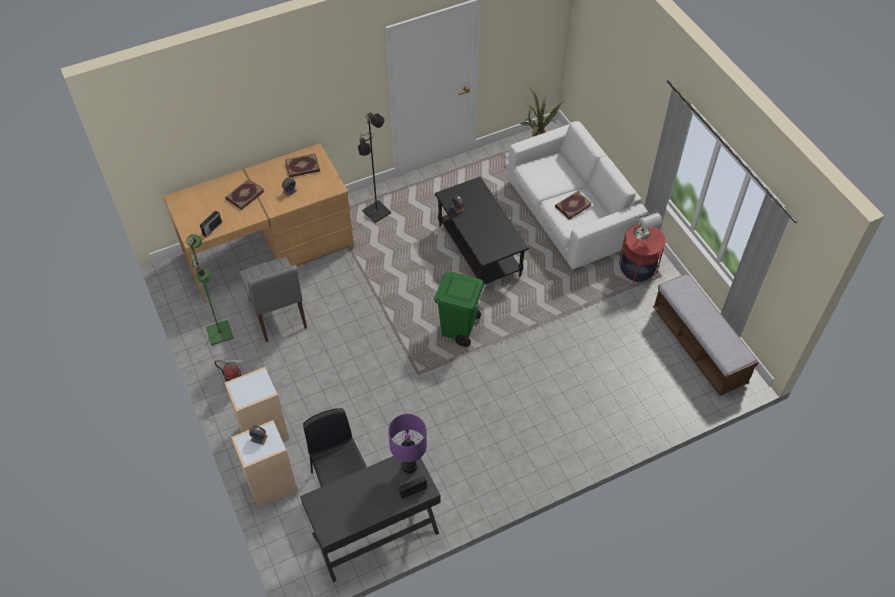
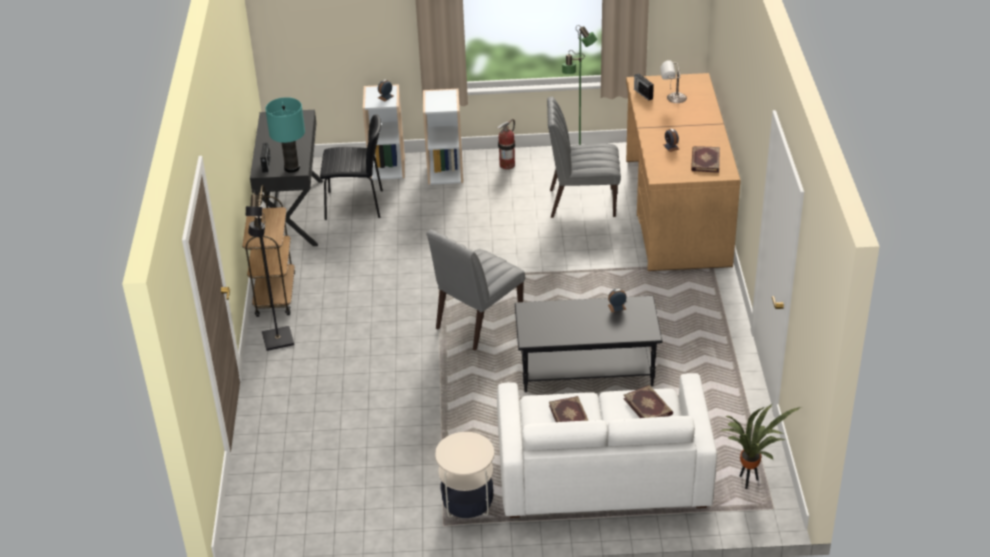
camera: 115 degrees right, 15 degrees down
book [225,179,264,210] -> book moved to [623,385,673,418]
black floor lamp [358,112,391,223] -> black floor lamp moved to [246,189,294,351]
purple table lamp [388,414,427,473] -> turquoise table lamp [265,97,305,173]
green trash can [434,272,486,347] -> grey chair [426,229,525,350]
red side table [619,224,665,284] -> beige side table [435,432,494,518]
white table lamp [633,211,662,240] -> white table lamp moved to [660,60,687,103]
bench [653,273,759,396] -> none
none -> brown cart [242,185,295,317]

